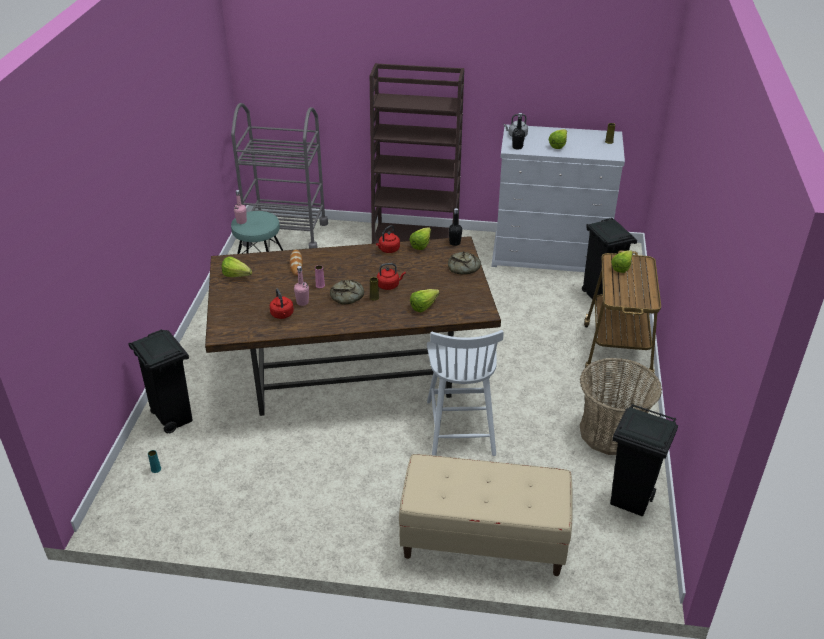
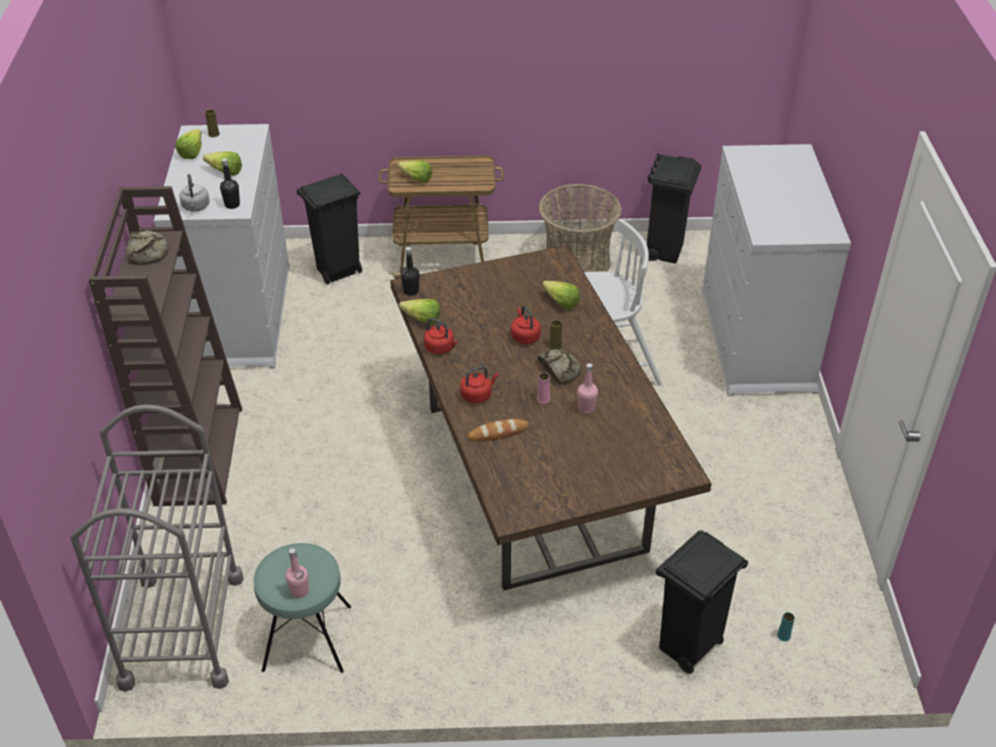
camera: 100 degrees left, 5 degrees up
lettuce [222,256,252,277] -> lettuce moved to [175,129,202,159]
red kettle [270,289,294,319] -> red kettle moved to [460,366,499,403]
beige bench [399,454,572,576] -> white dresser [701,144,851,396]
bread [448,251,481,274] -> bread moved to [127,230,169,265]

